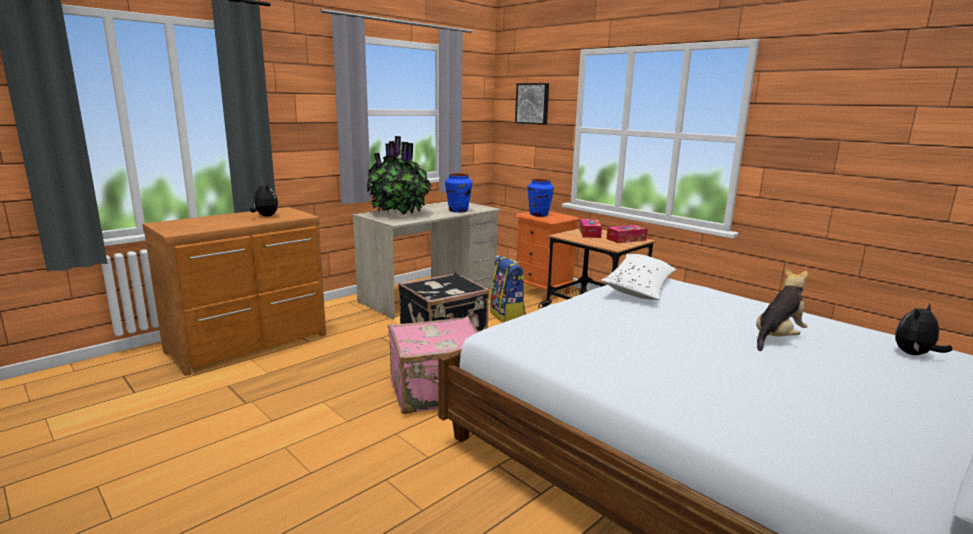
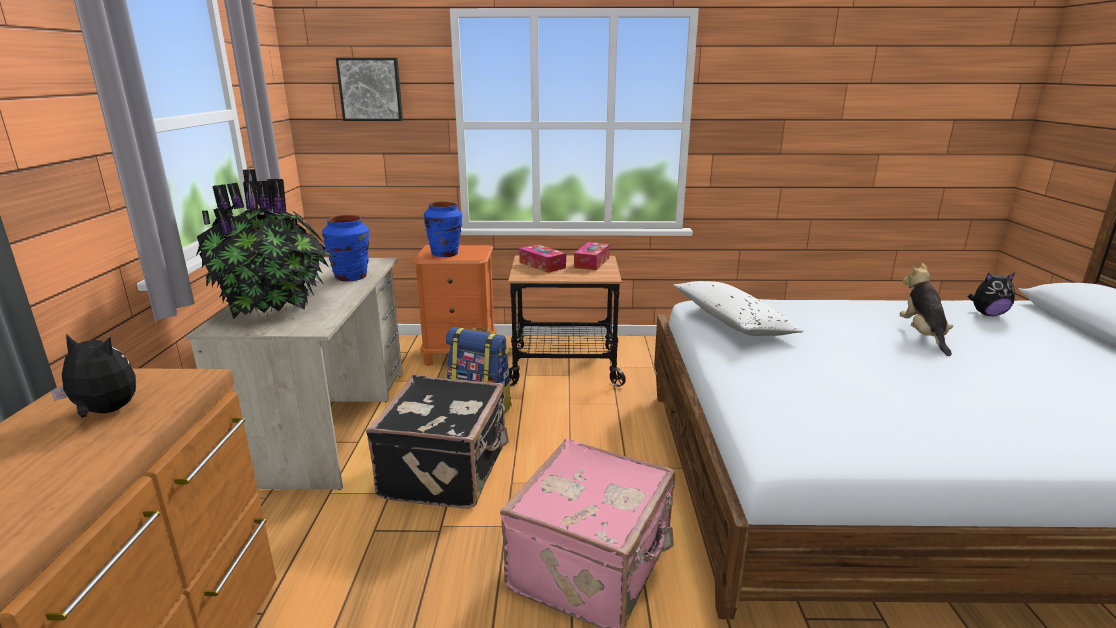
camera: 45 degrees left, 5 degrees up
plush toy [895,303,952,355] -> plush toy turned 105 degrees counterclockwise [968,272,1015,316]

